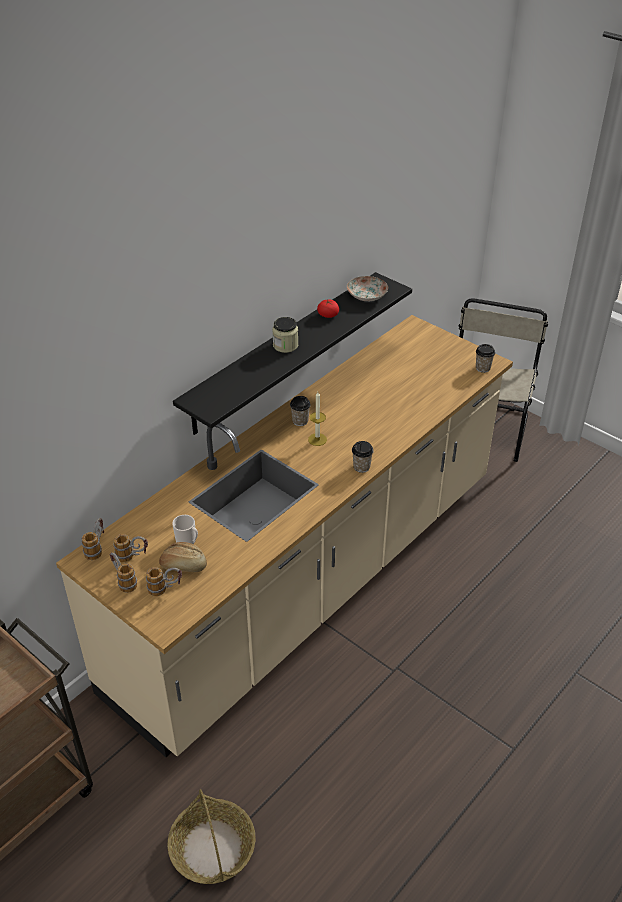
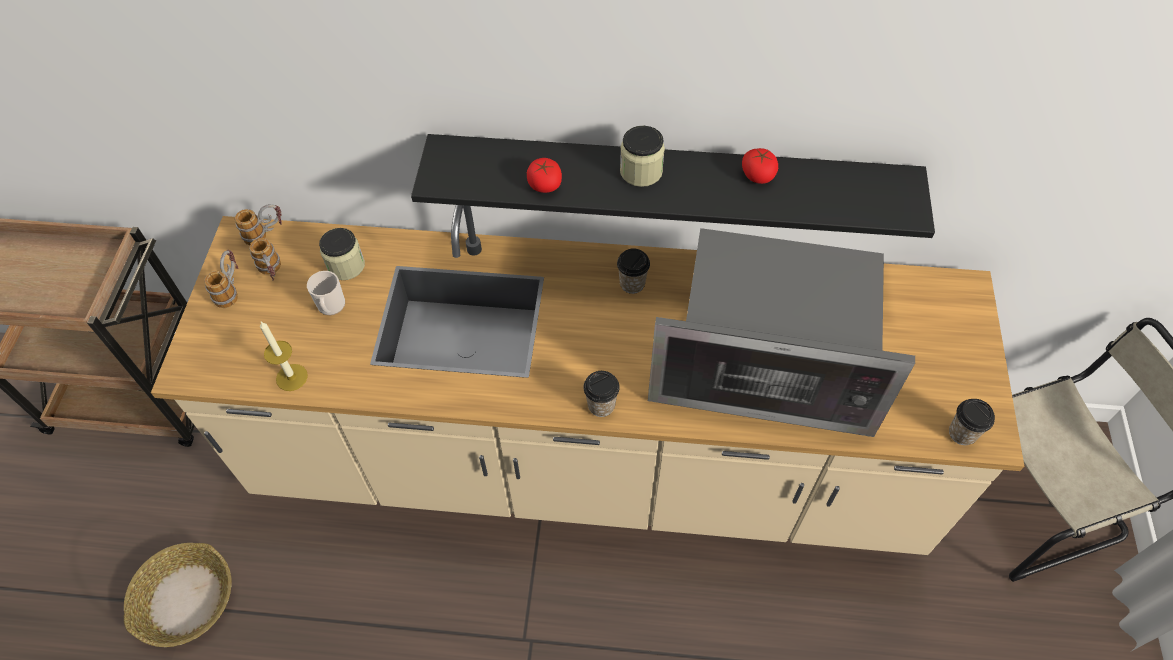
camera: 55 degrees right, 15 degrees up
mug [146,567,182,596] -> none
bread [159,542,207,572] -> none
candle [308,392,327,446] -> candle moved to [260,322,308,391]
plate [347,276,388,302] -> none
none -> jar [319,228,365,280]
none -> tomato [527,158,562,193]
none -> microwave [648,228,915,437]

